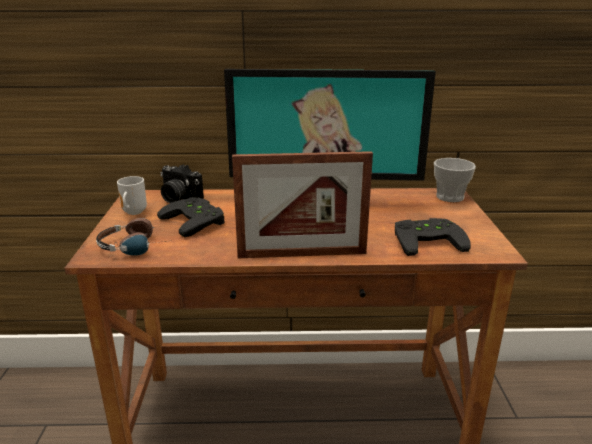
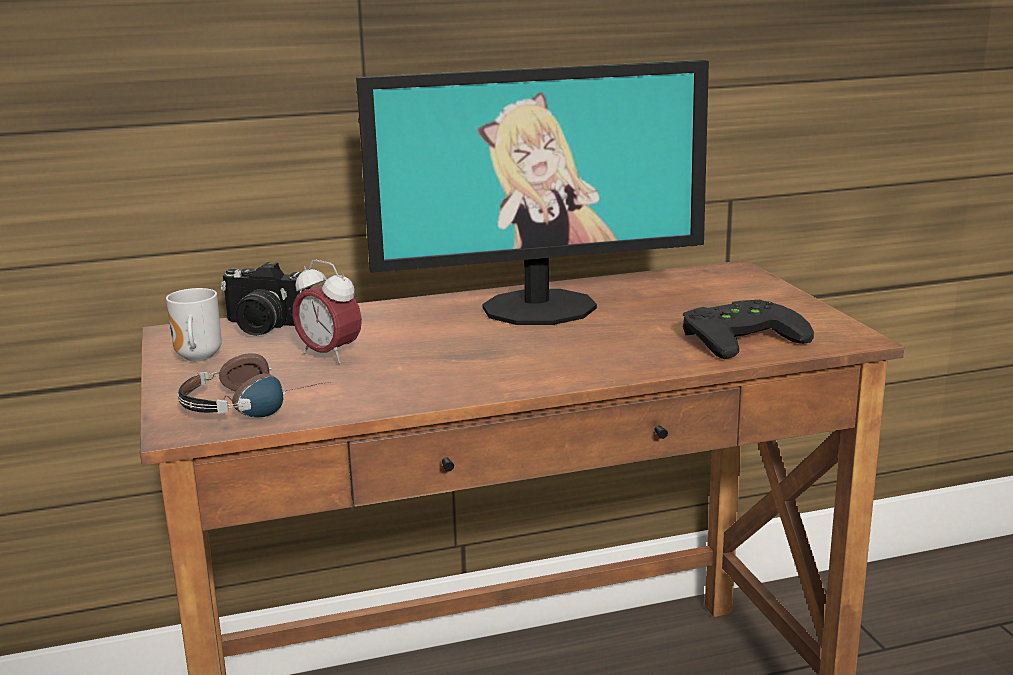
camera: 15 degrees left, 5 degrees down
black game controller [157,197,225,237] -> alarm clock [292,260,362,364]
picture frame [232,151,373,258] -> none
cup [434,158,476,202] -> none

